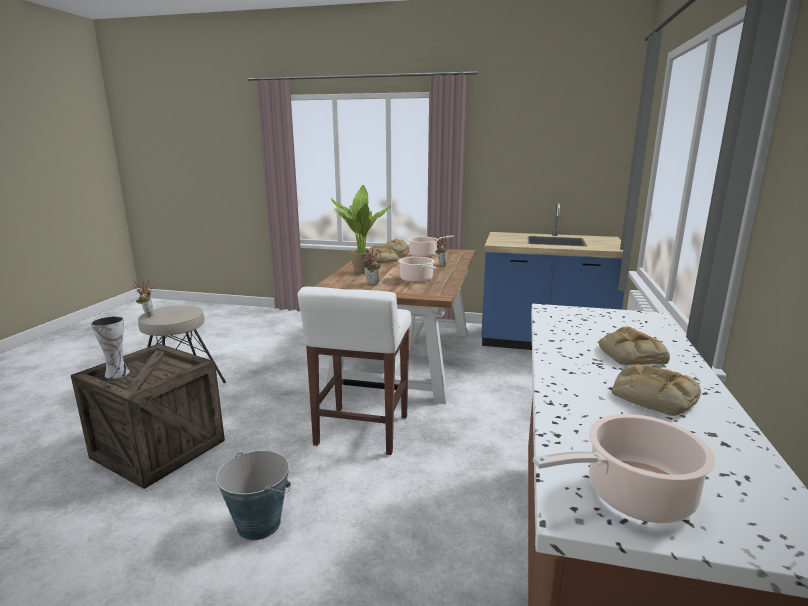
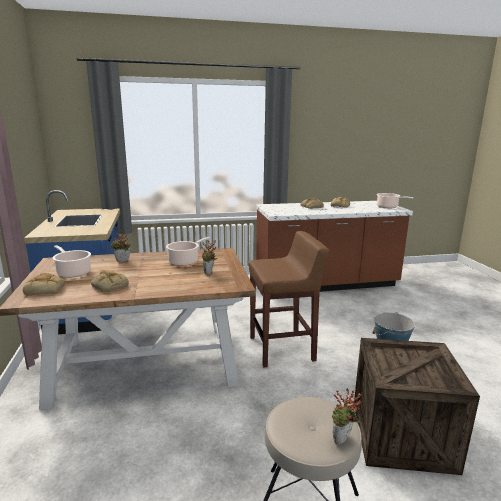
camera: 115 degrees left, 0 degrees up
vase [91,316,130,379] -> none
white stool [298,287,411,455] -> brown stool [249,231,330,367]
potted plant [331,185,391,274] -> none

